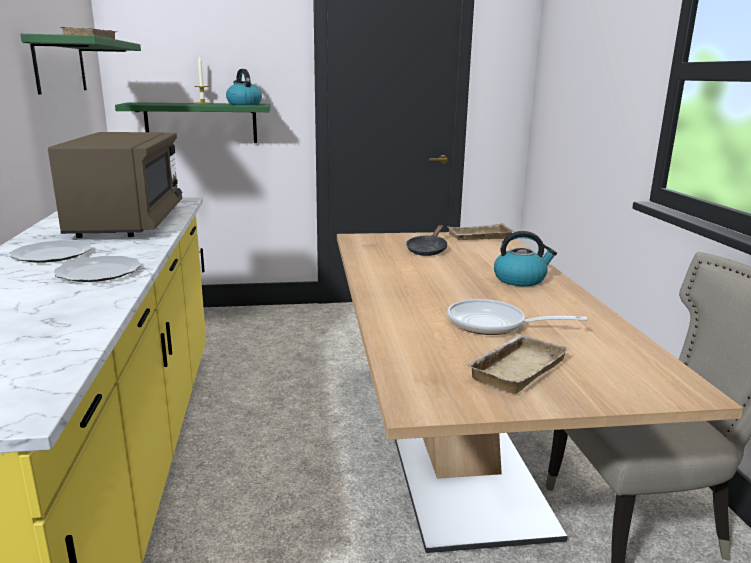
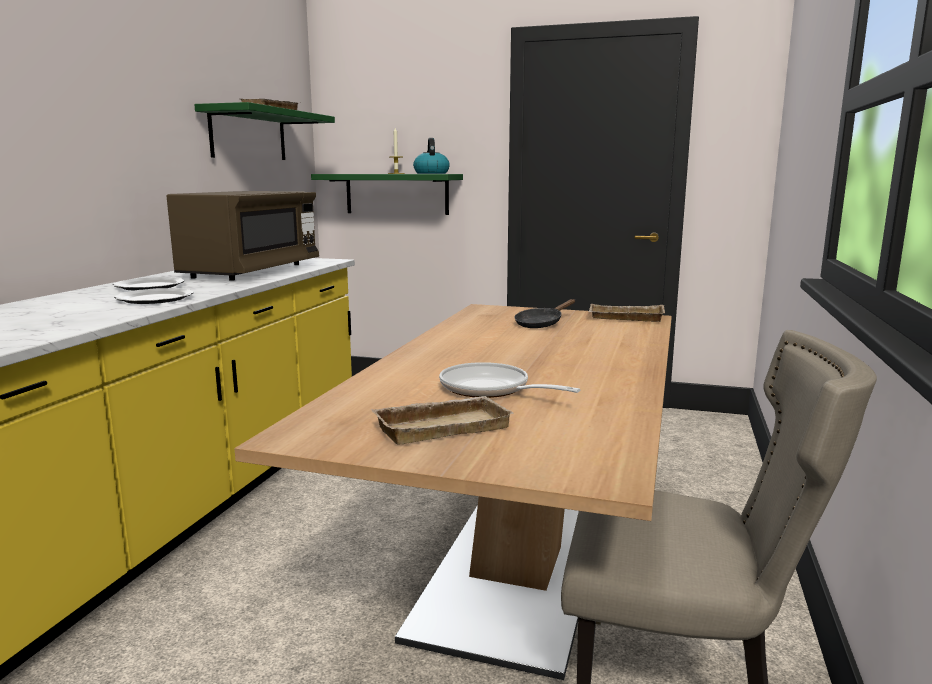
camera: 25 degrees right, 5 degrees down
kettle [494,231,557,286] -> none

